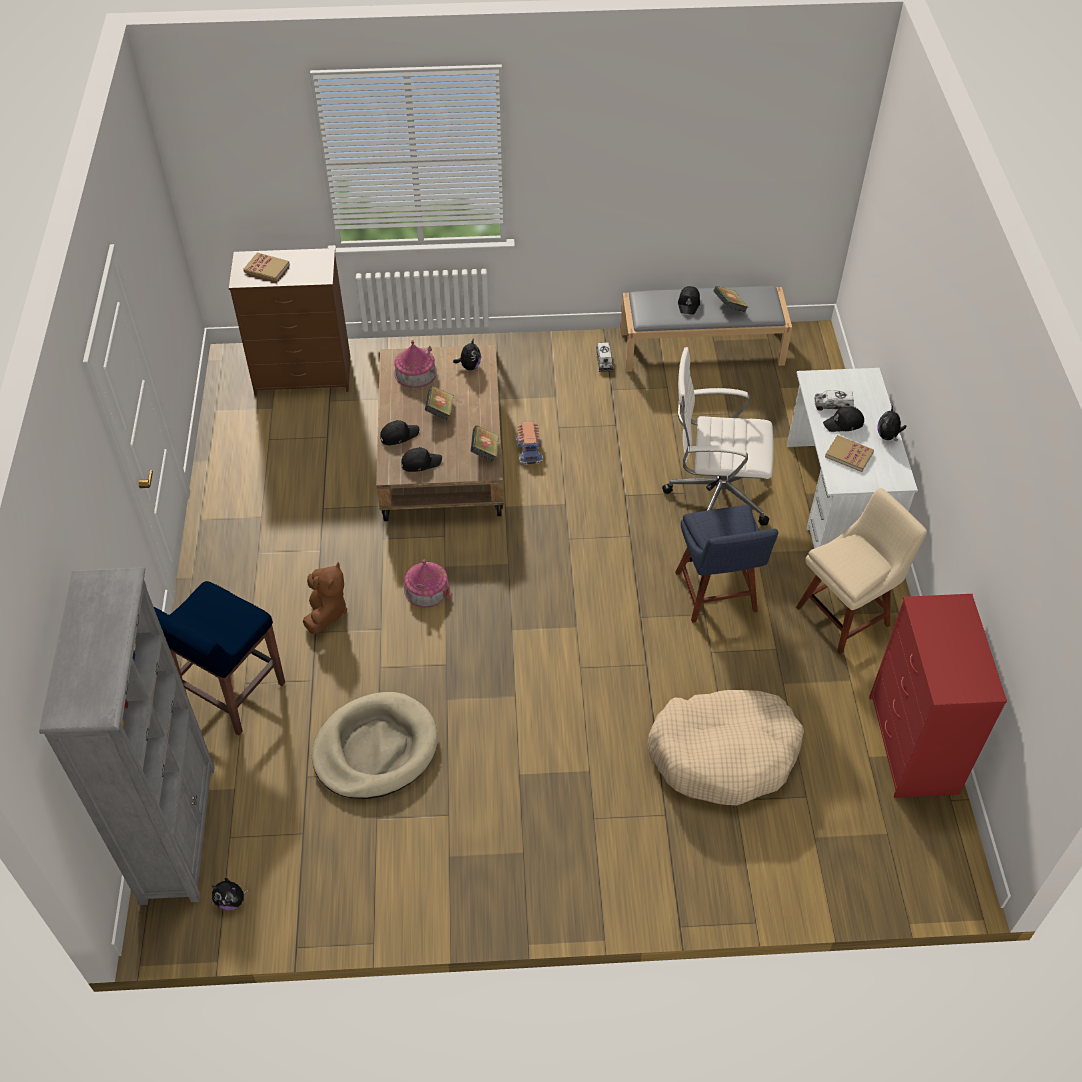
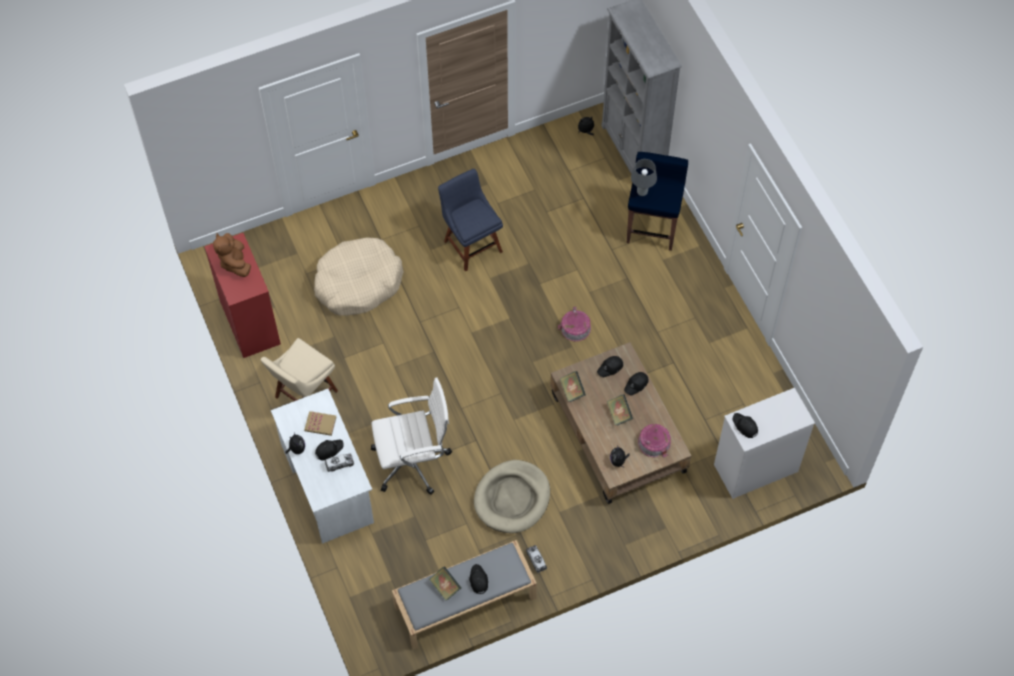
camera: 160 degrees right, 10 degrees up
brown dresser [229,248,350,396] -> white dresser [714,388,815,499]
book [243,253,290,281] -> none
brown plush toy [303,562,347,634] -> brown plush toy moved to [213,233,251,277]
beige dog bed [312,692,438,799] -> beige dog bed moved to [474,460,550,533]
toy truck [516,422,543,465] -> none
blue chair [675,505,778,623] -> blue chair moved to [438,169,503,272]
none -> grey table lamp [631,159,657,196]
none -> black cap [733,413,758,438]

